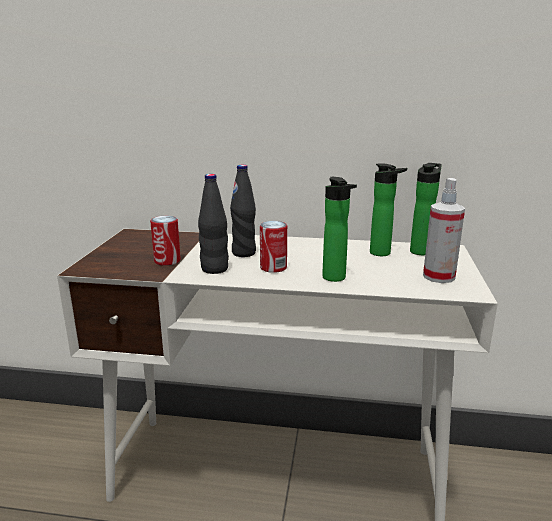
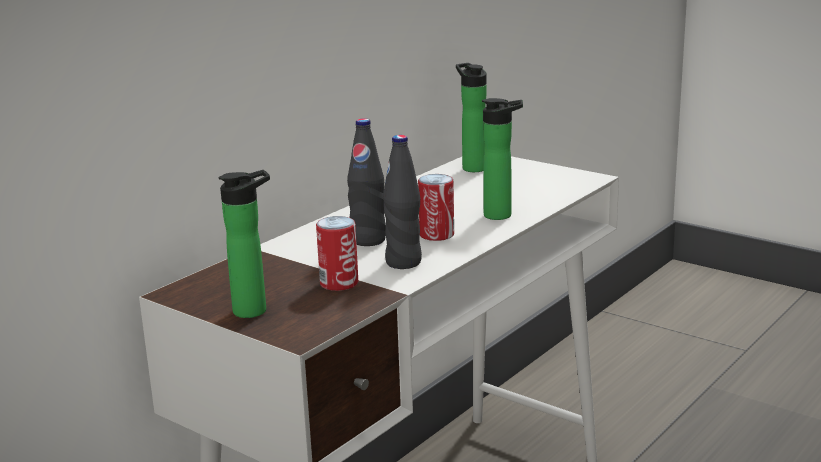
camera: 60 degrees left, 0 degrees up
bottle [370,164,407,256] -> bottle moved to [218,170,270,318]
spray bottle [423,178,465,283] -> none

